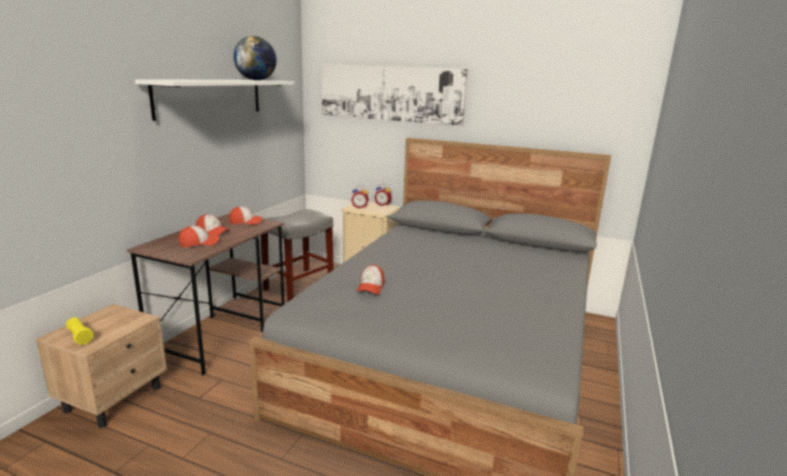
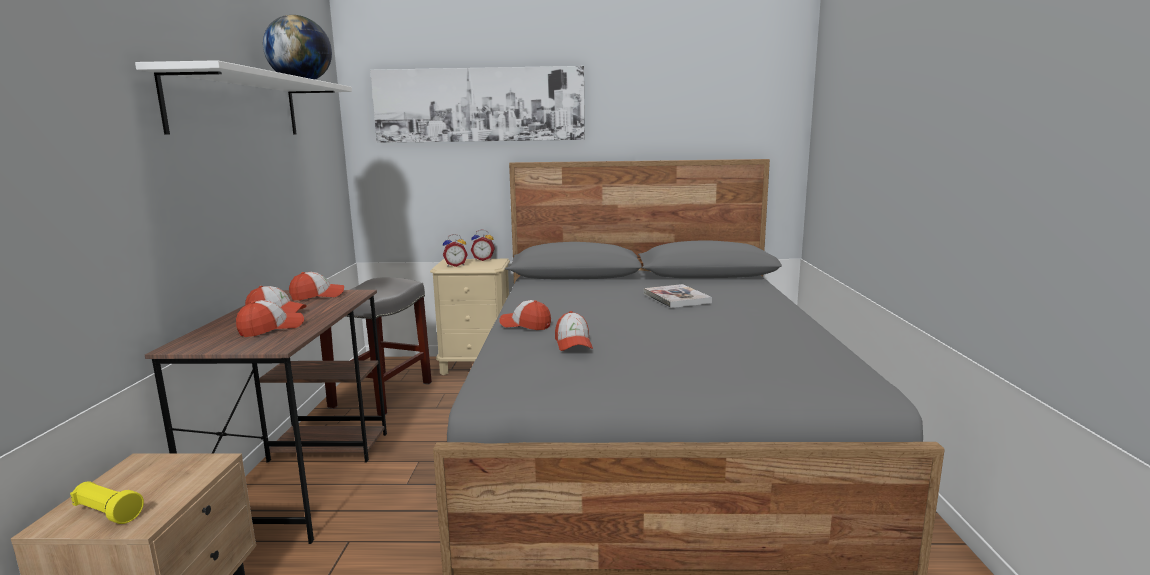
camera: 20 degrees left, 5 degrees down
none -> cap [499,300,551,330]
none -> book [644,284,712,308]

